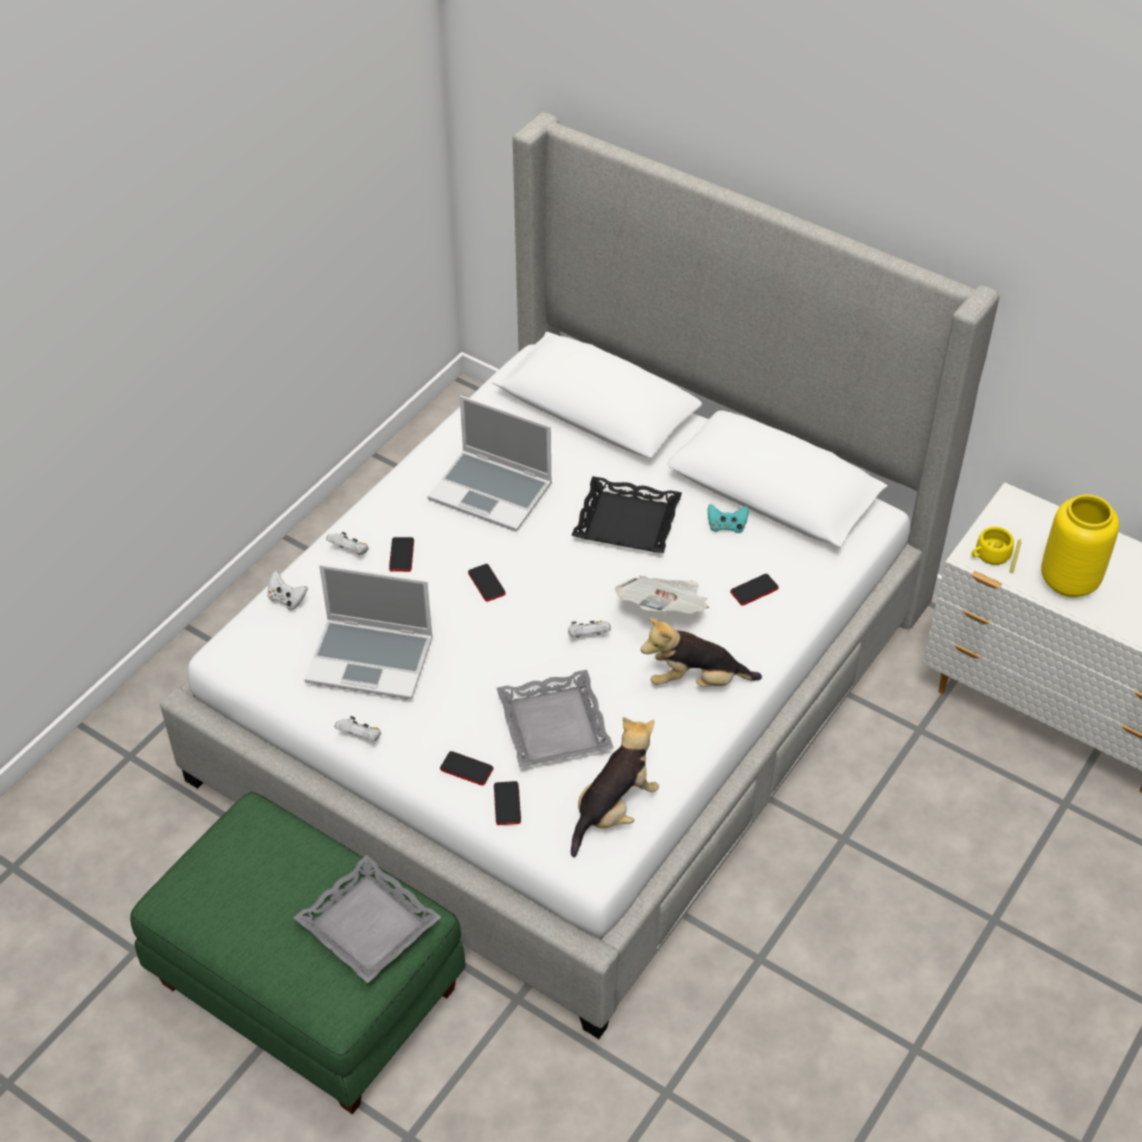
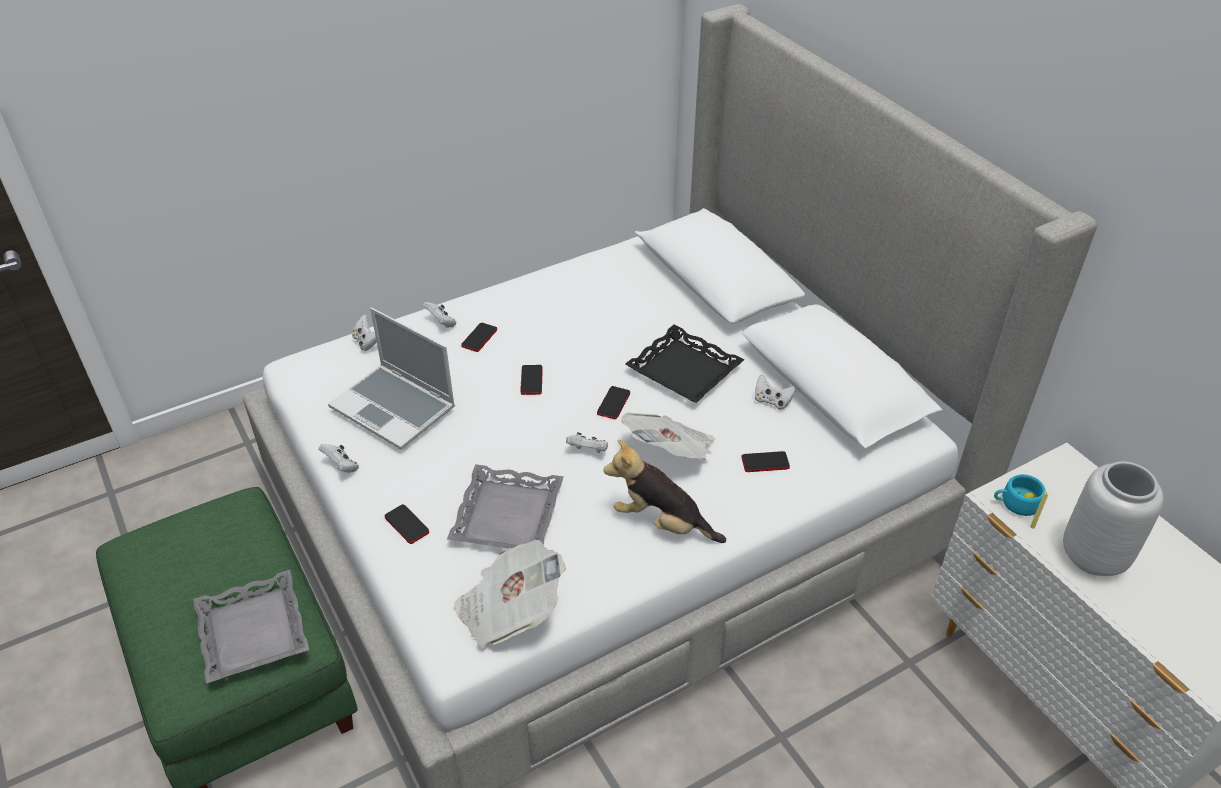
camera: 25 degrees right, 5 degrees down
laptop [428,396,552,532] -> none
phone [494,781,521,825] -> phone moved to [597,386,630,419]
plush toy [571,717,659,857] -> newspaper [453,540,566,648]
turquoise game controller [708,504,749,533] -> white game controller [755,375,796,410]
yellow cup [971,527,1014,565] -> turquoise cup [994,474,1046,516]
yellow vase [1041,494,1119,597] -> grey vase [1063,461,1164,576]

